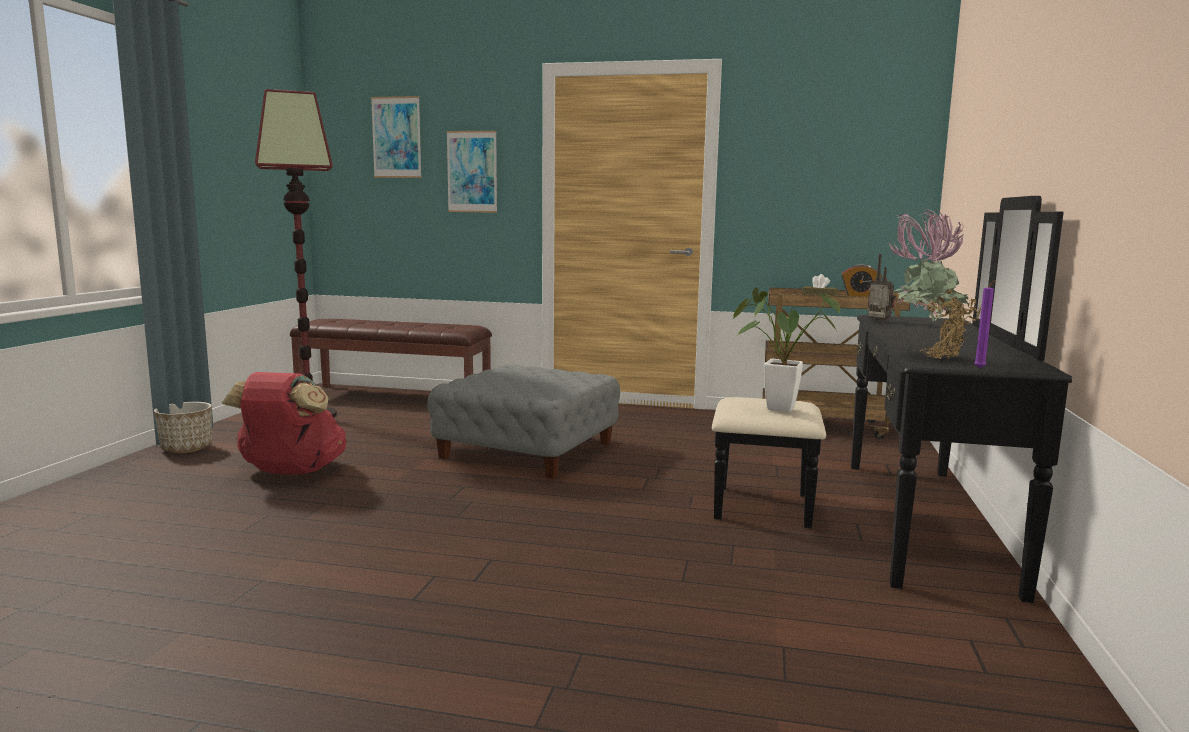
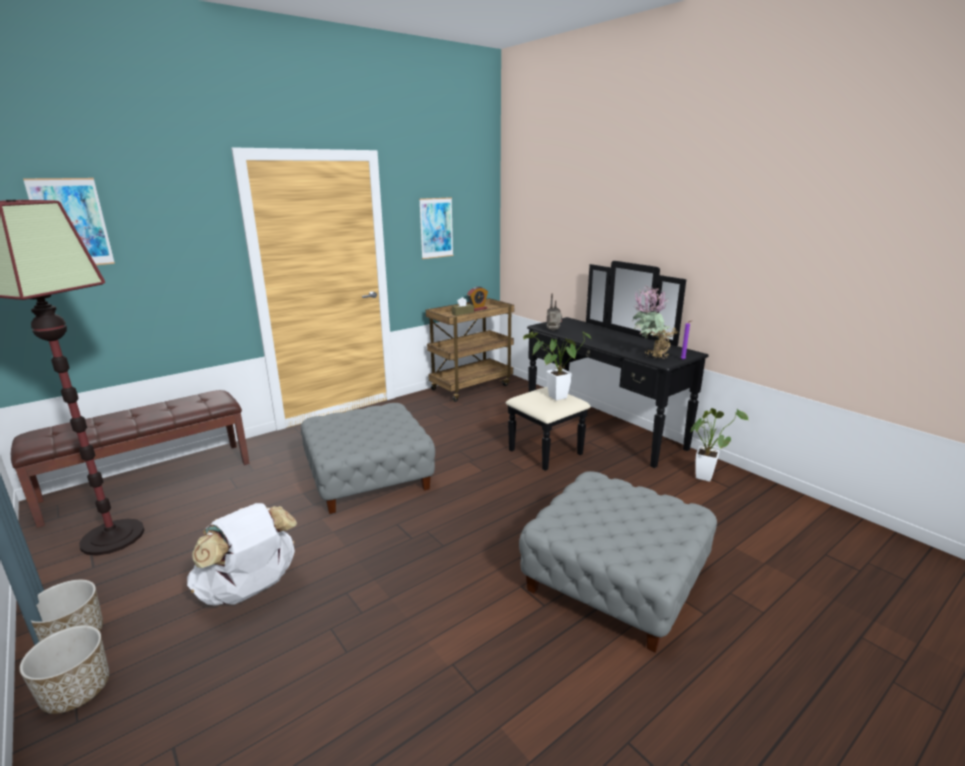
camera: 50 degrees left, 10 degrees up
red backpack [222,372,347,474] -> white backpack [187,503,297,606]
picture [446,131,497,213] -> picture moved to [419,197,454,259]
none -> planter [19,625,109,714]
none -> grey ottoman [519,471,717,653]
none -> potted plant [689,408,749,482]

